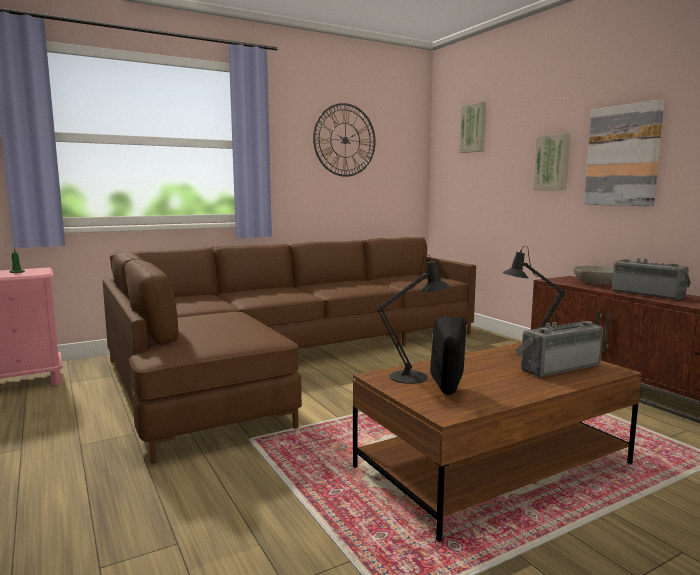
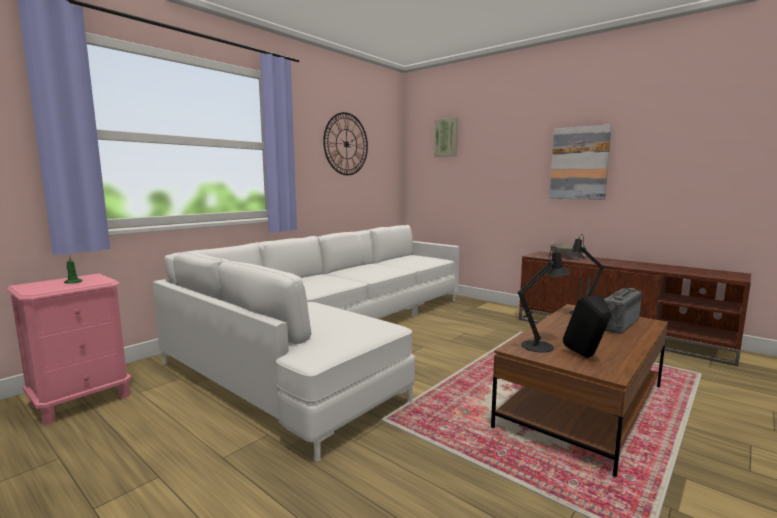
camera: 20 degrees left, 0 degrees up
brown sofa [103,237,476,463] -> white sofa [153,225,460,462]
picture [533,133,570,191] -> none
radio [612,258,691,300] -> none

